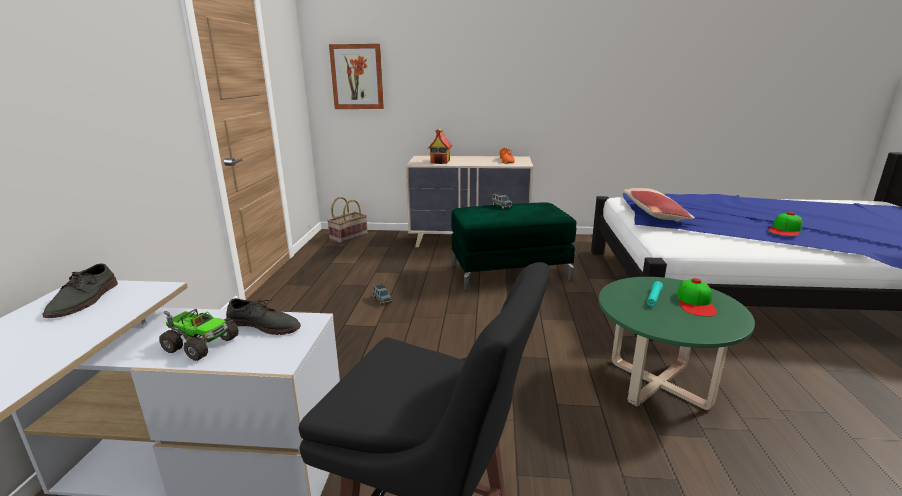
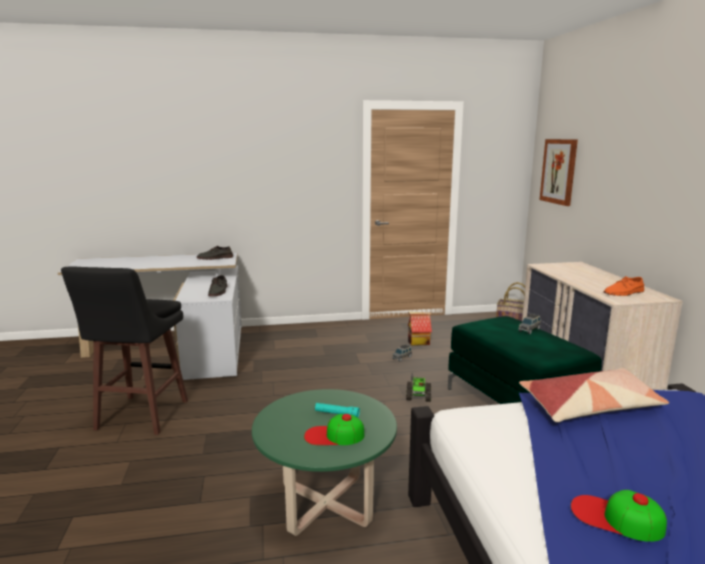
camera: 75 degrees right, 5 degrees down
toy truck [159,309,239,361] -> toy truck moved to [406,372,431,402]
toy house [428,129,452,164] -> toy house moved to [408,311,432,346]

